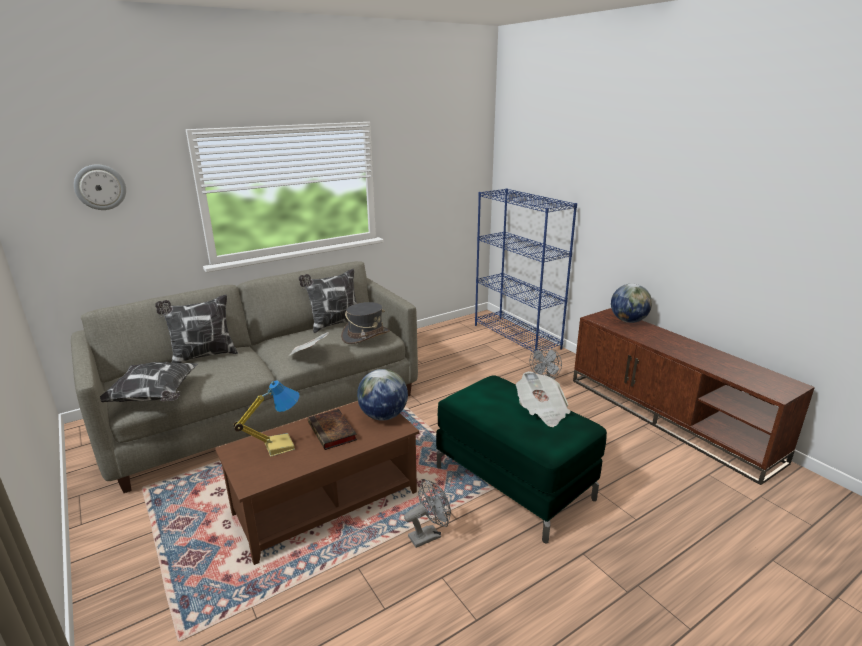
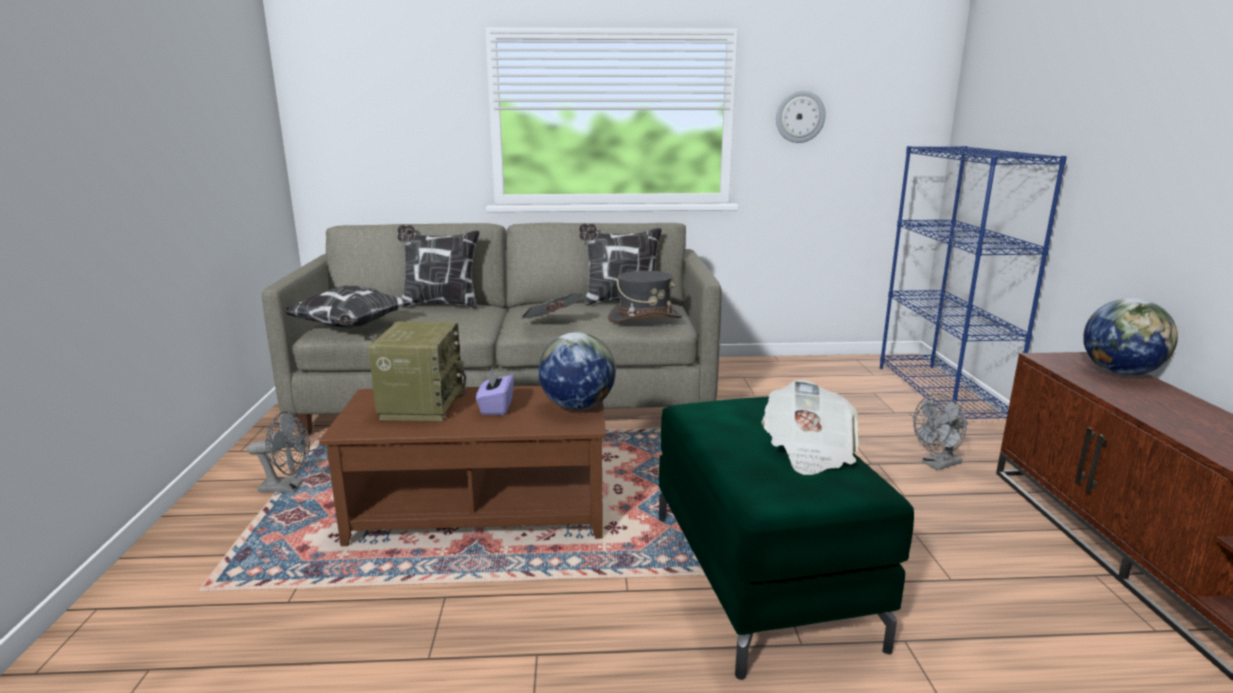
camera: 30 degrees right, 5 degrees down
wall clock [74,164,126,210] -> wall clock moved to [776,90,826,143]
table lamp [233,381,300,457] -> radio [368,321,466,421]
book [308,409,357,450] -> purple tissue box [476,369,514,415]
grey fan [404,479,451,548] -> grey fan moved to [247,412,310,492]

